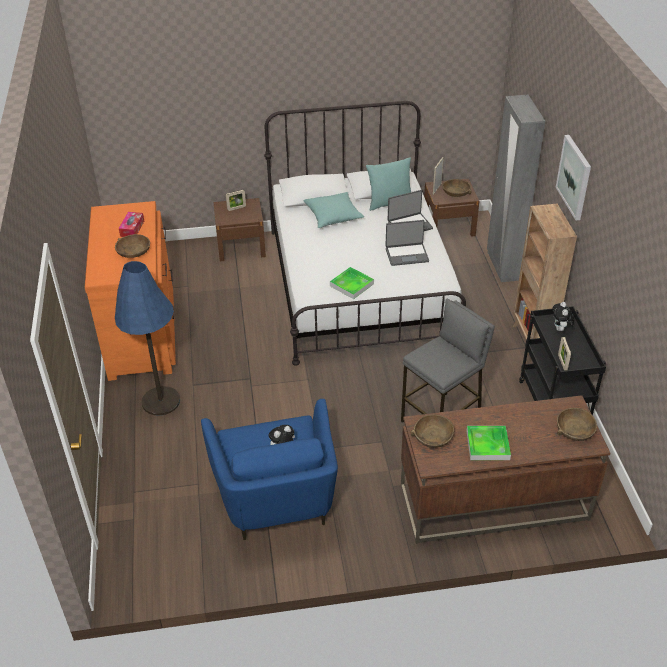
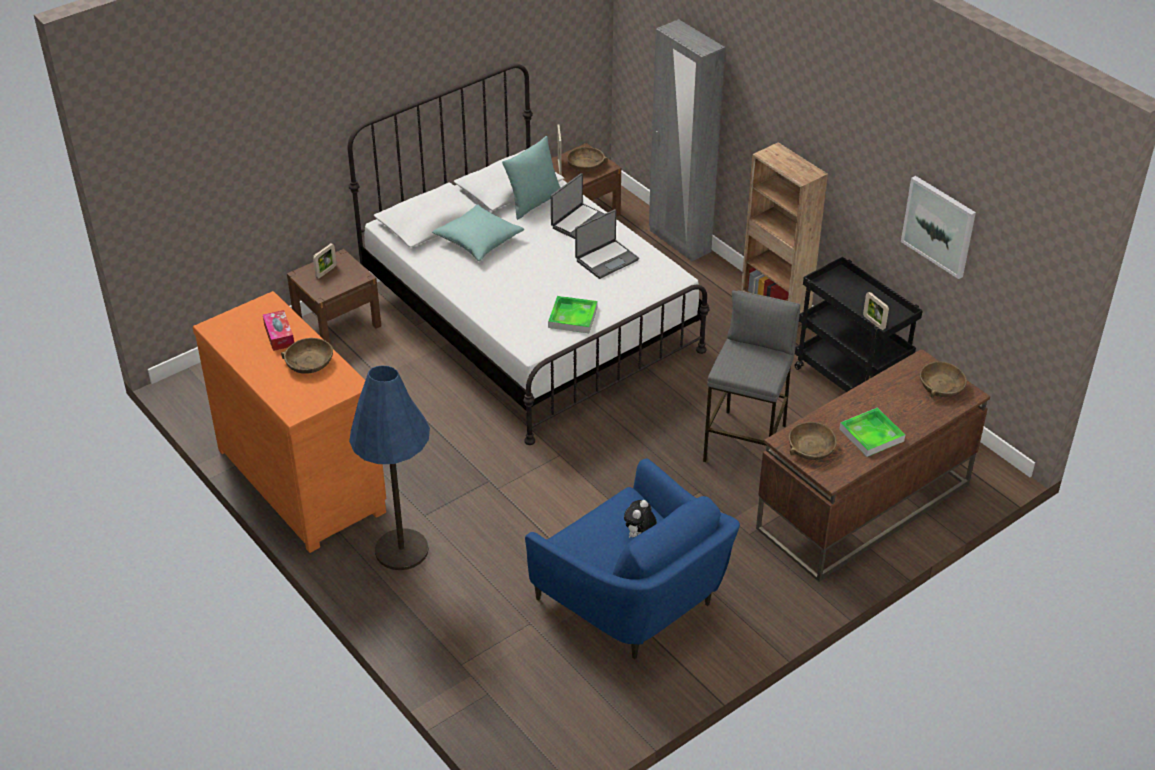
camera: 30 degrees left, 0 degrees up
plush toy [552,302,574,331] -> none
picture [556,135,591,220] -> picture moved to [901,176,976,279]

